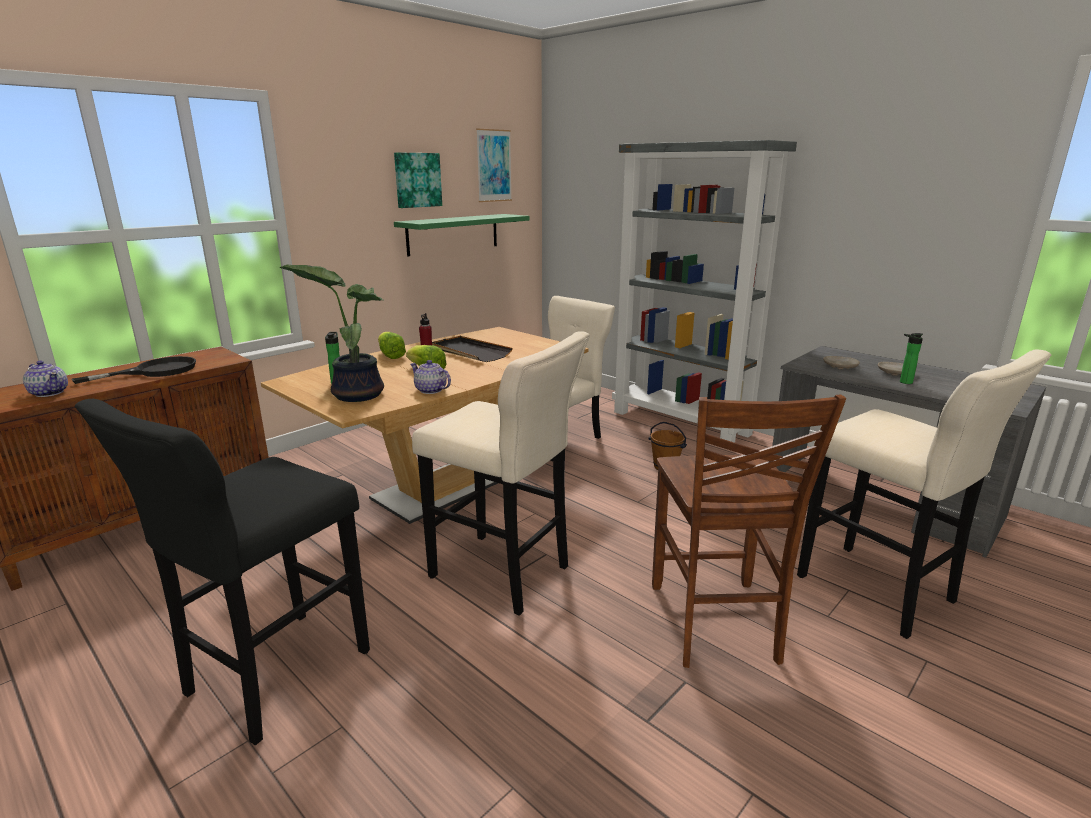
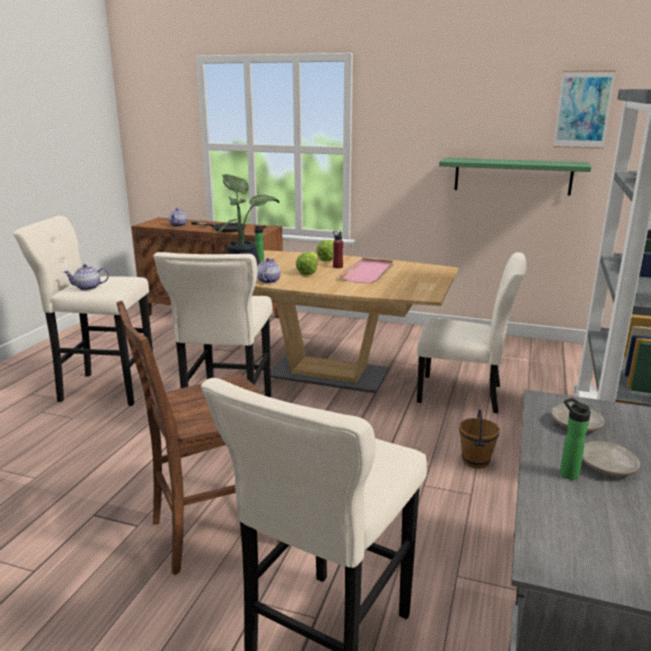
camera: 65 degrees right, 0 degrees up
black stool [75,399,370,746] -> beige stool [13,216,153,406]
picture [394,152,442,208] -> none
black tray [432,336,513,362] -> pink tray [340,258,393,283]
none -> teapot [64,264,109,291]

